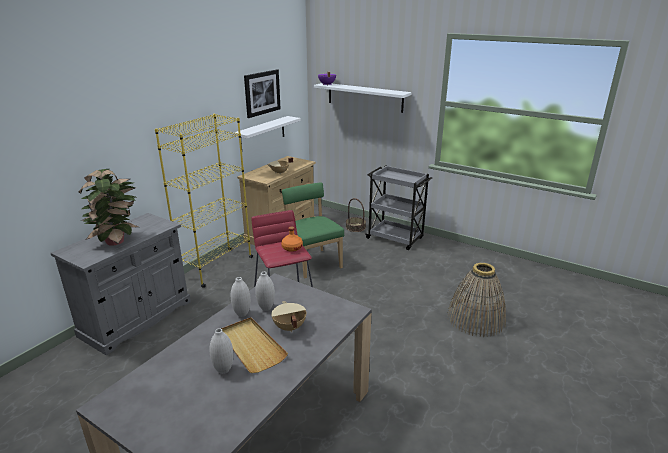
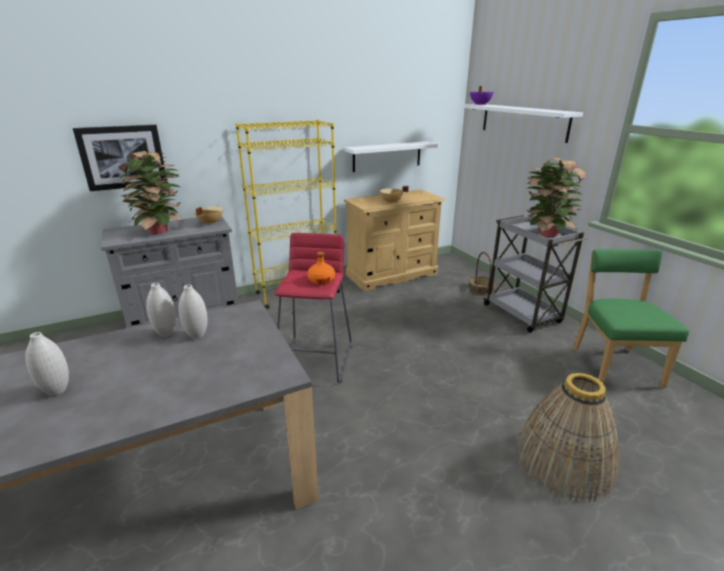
camera: 30 degrees right, 0 degrees up
beige tray [221,317,288,373] -> none
picture [244,70,281,118] -> picture moved to [73,125,168,191]
beige cooking pot [271,301,306,332] -> beige cooking pot moved to [194,206,223,225]
green chair [282,182,344,278] -> green chair moved to [573,249,689,388]
none -> potted plant [524,157,586,237]

